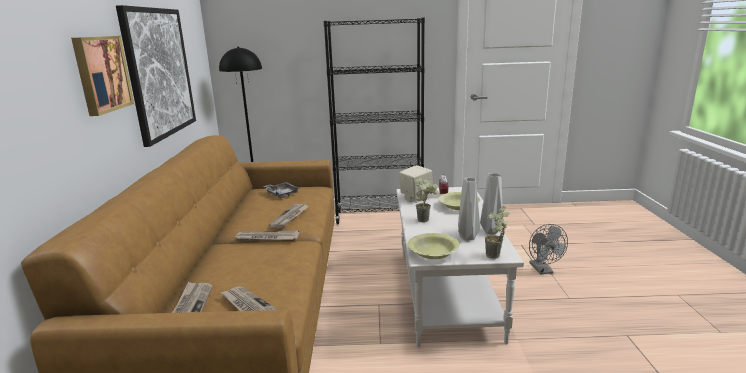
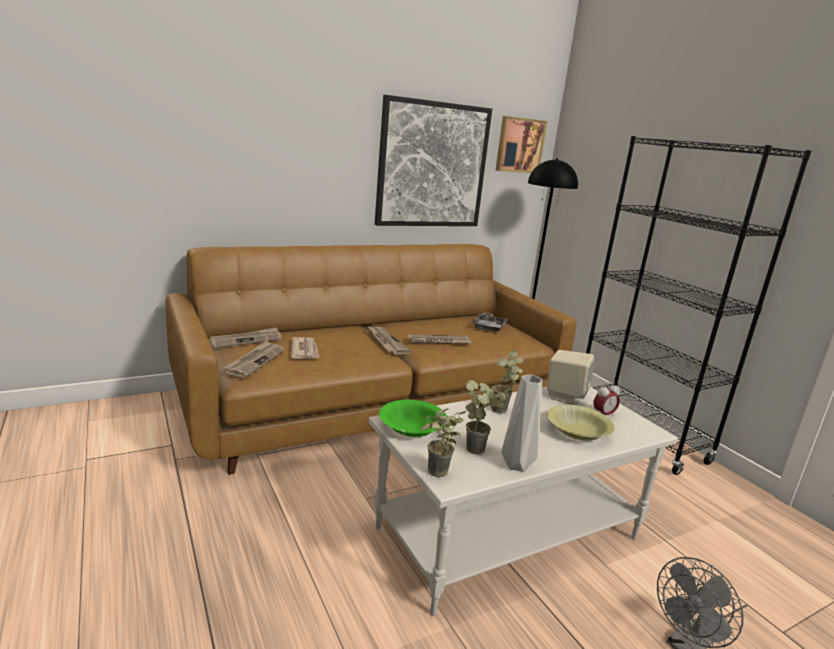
camera: 60 degrees right, 0 degrees up
picture [71,36,134,116] -> picture moved to [496,116,547,173]
yellow bowl [408,233,460,259] -> green bowl [379,400,447,437]
grey vase [458,178,480,240] -> potted plant [466,380,506,455]
none -> newspaper [291,337,319,359]

